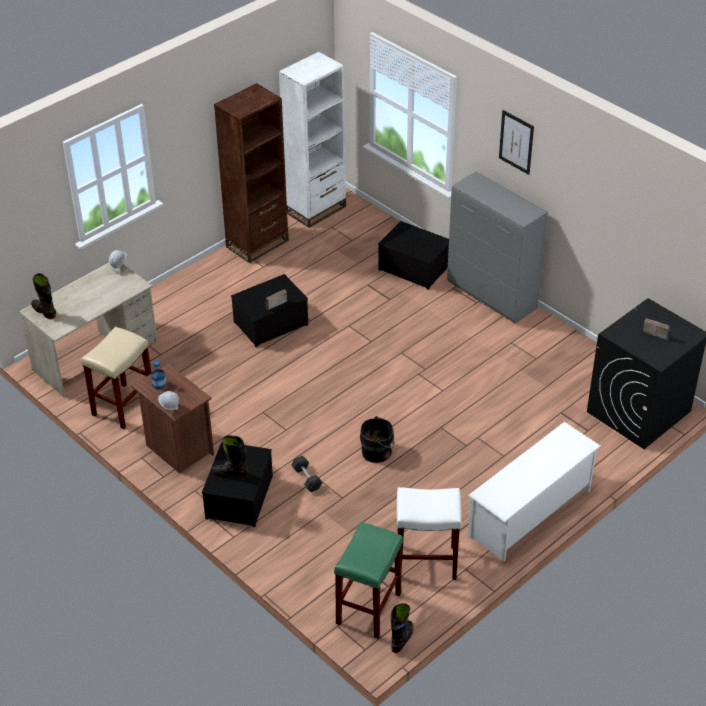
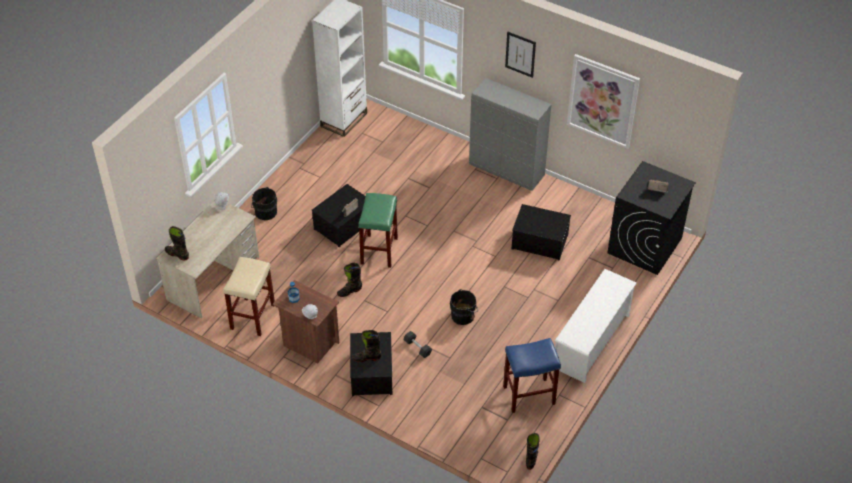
camera: 15 degrees left, 5 degrees up
brown bookcase [214,83,289,263] -> none
green stool [334,522,403,638] -> green stool moved to [358,193,398,268]
storage box [378,221,449,290] -> storage box moved to [512,204,571,261]
white stool [397,487,461,580] -> blue stool [503,338,561,413]
none -> black bucket [251,187,277,220]
none -> black boot [337,263,362,297]
none -> picture [567,54,640,149]

